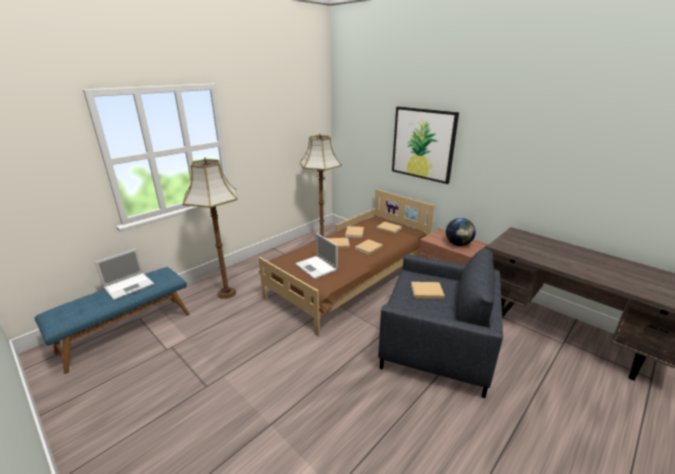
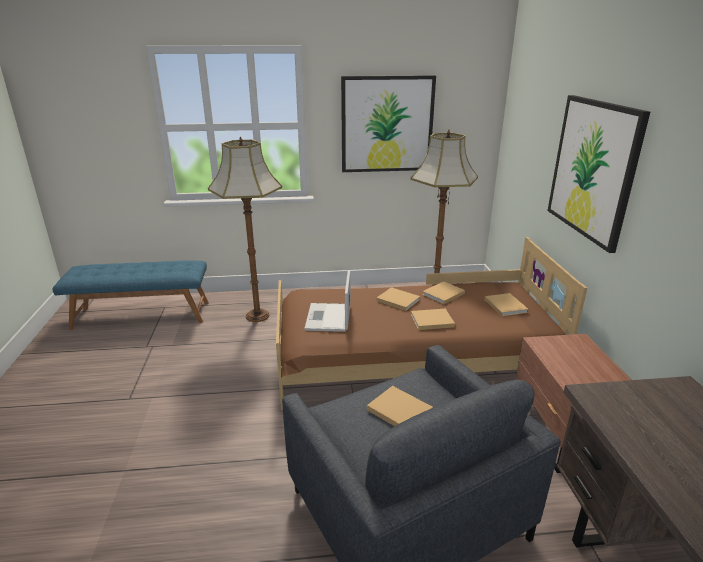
camera: 40 degrees right, 0 degrees up
laptop [95,249,154,300] -> none
globe [446,218,476,246] -> none
none -> picture [341,75,436,172]

